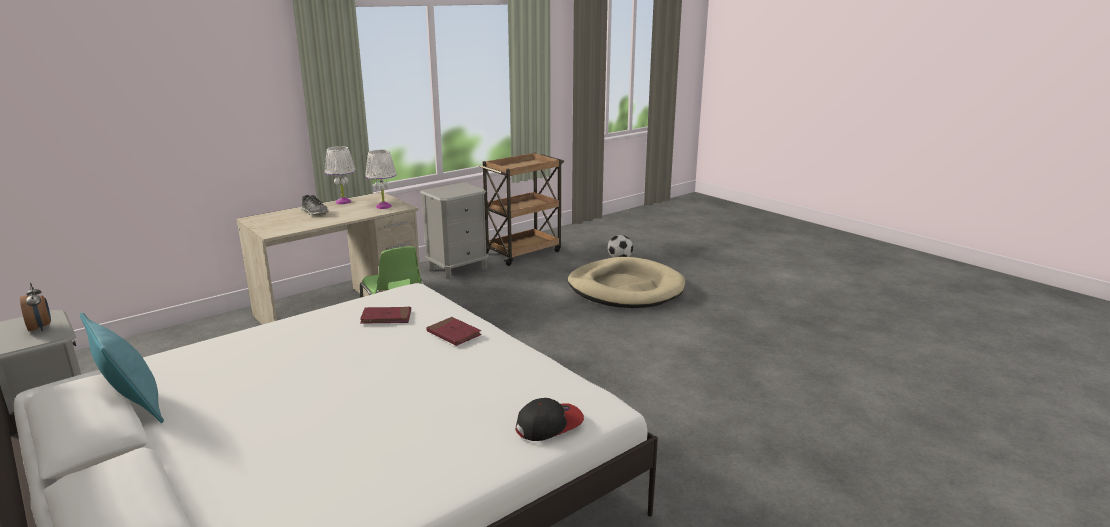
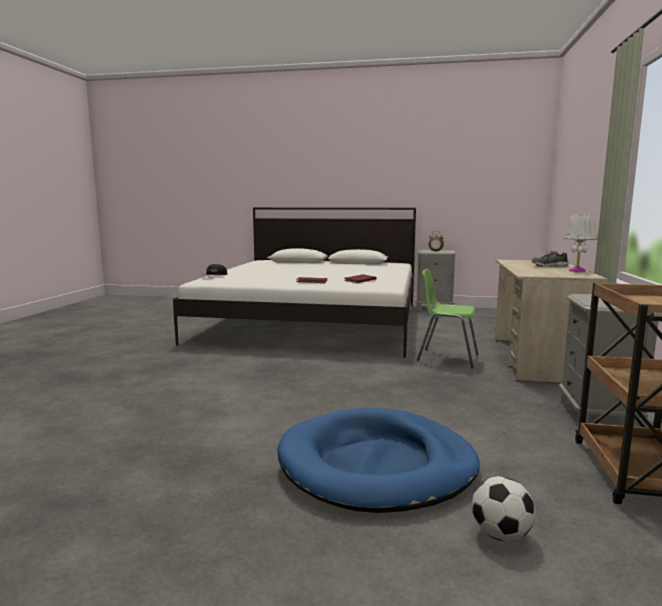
camera: 140 degrees right, 10 degrees down
turquoise pillow [80,312,164,423] -> none
white table lamp [365,150,397,209] -> none
beige dog bed [568,257,685,308] -> blue dog bed [277,408,480,513]

